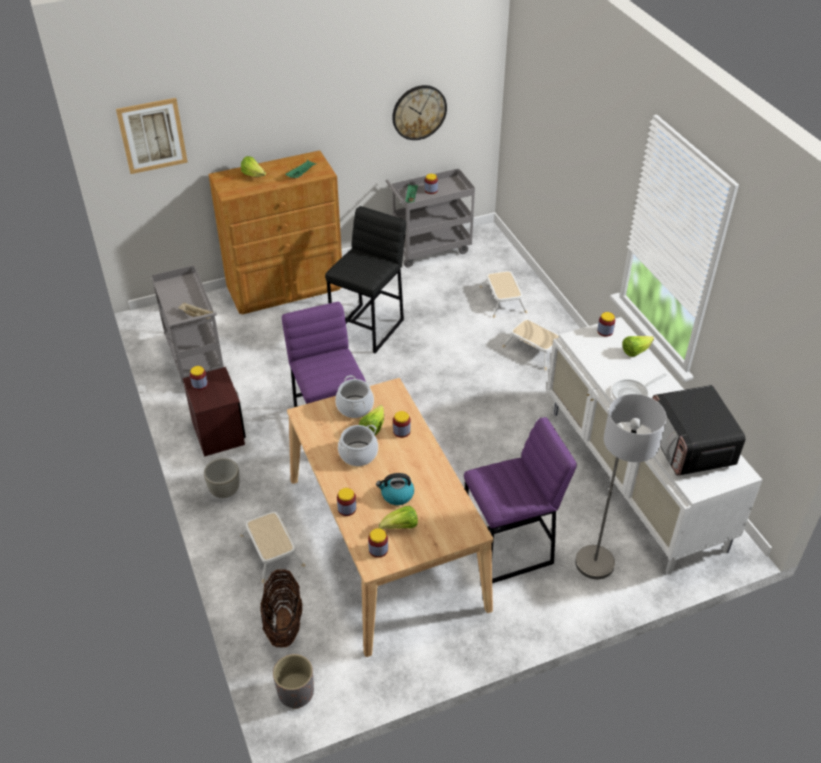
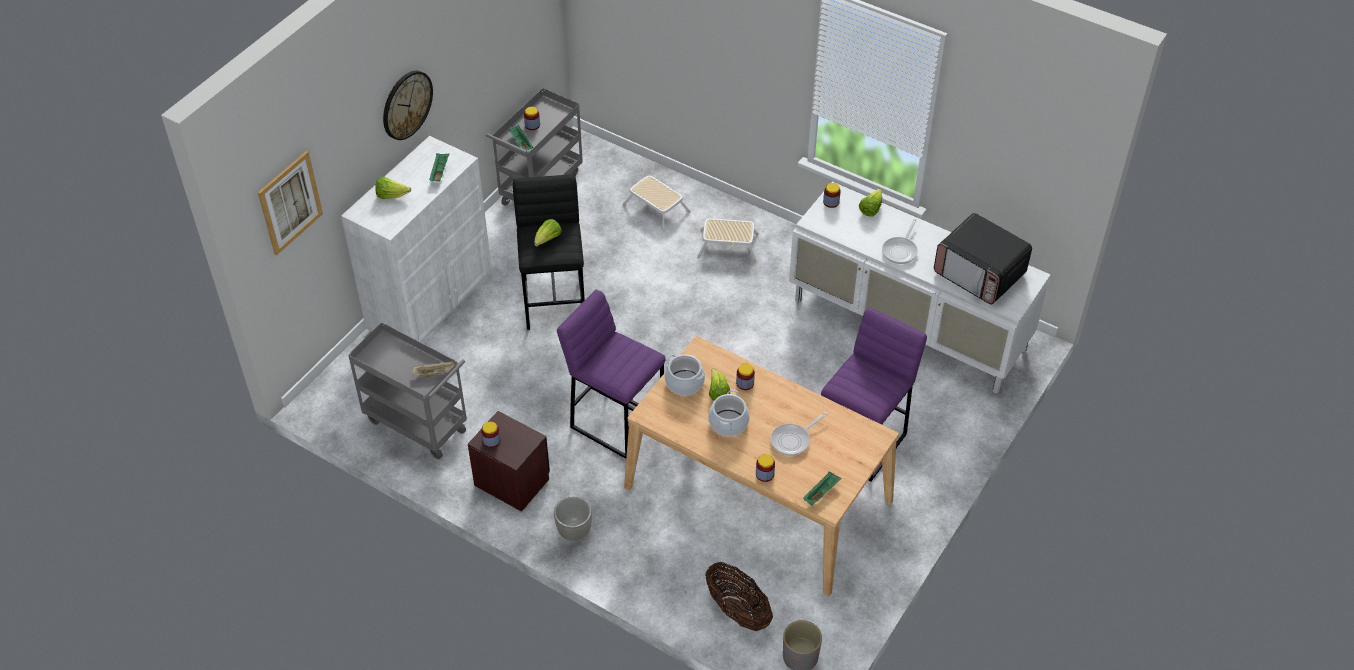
camera: 35 degrees left, 5 degrees up
brown dresser [208,150,342,315] -> white dresser [341,136,492,343]
beige step ladder [240,512,306,583] -> none
jar [368,528,388,558] -> green tray [803,472,842,506]
kettle [376,473,414,505] -> frying pan [771,412,828,456]
lettuce [379,506,418,529] -> lettuce moved to [534,219,562,247]
wall clock [392,85,447,140] -> wall clock moved to [383,71,433,140]
grey floor lamp [575,394,667,579] -> none

